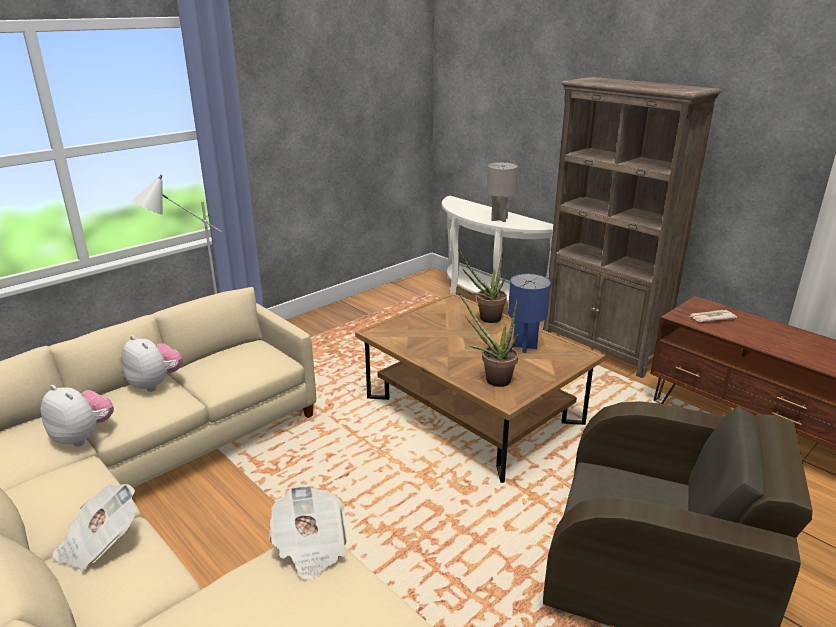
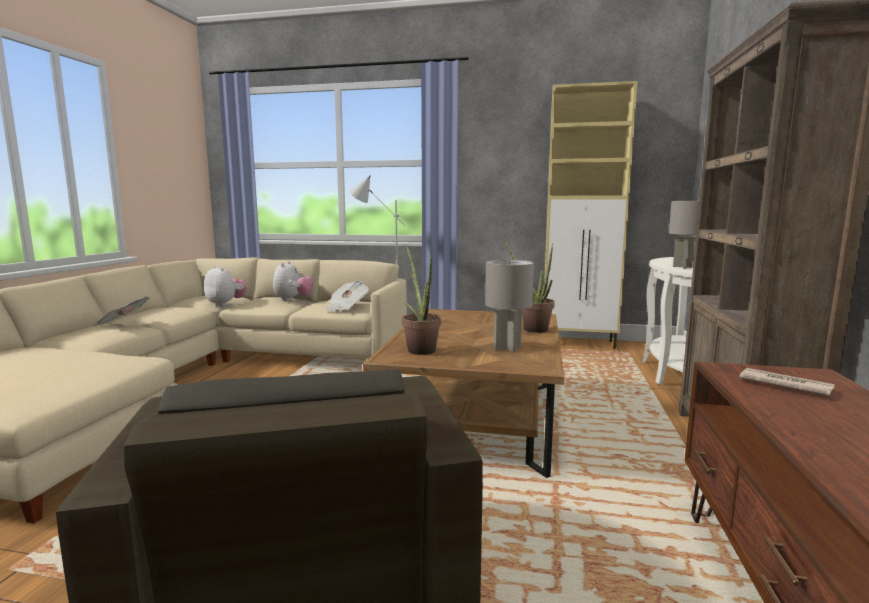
camera: 55 degrees right, 15 degrees down
plush toy [41,385,114,447] -> plush toy turned 45 degrees counterclockwise [204,266,247,306]
newspaper [269,484,348,580] -> newspaper moved to [326,281,369,311]
blue table lamp [508,274,551,353] -> grey table lamp [485,260,534,352]
none -> beige cabinet [544,81,638,349]

